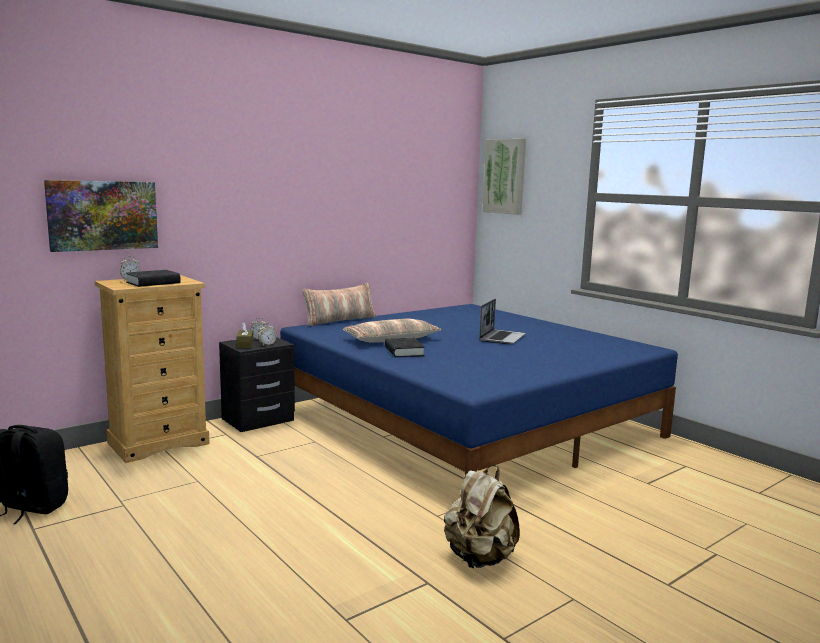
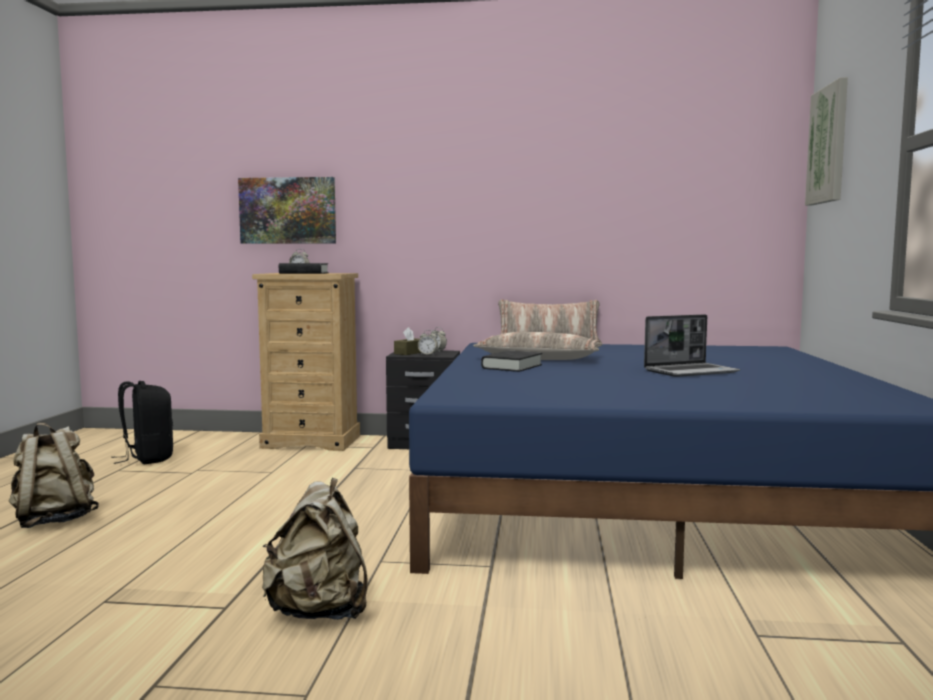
camera: 45 degrees right, 5 degrees down
none -> beige backpack [9,423,99,528]

